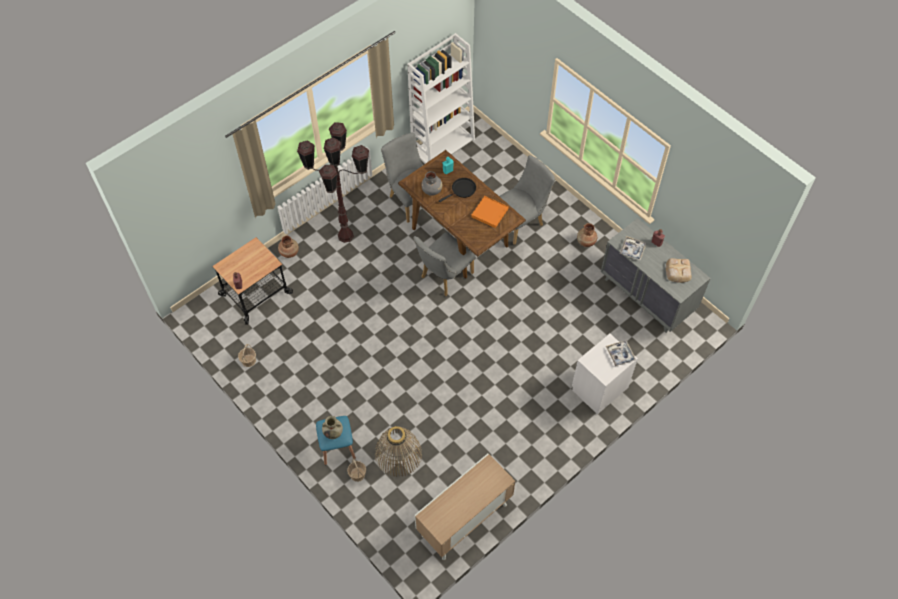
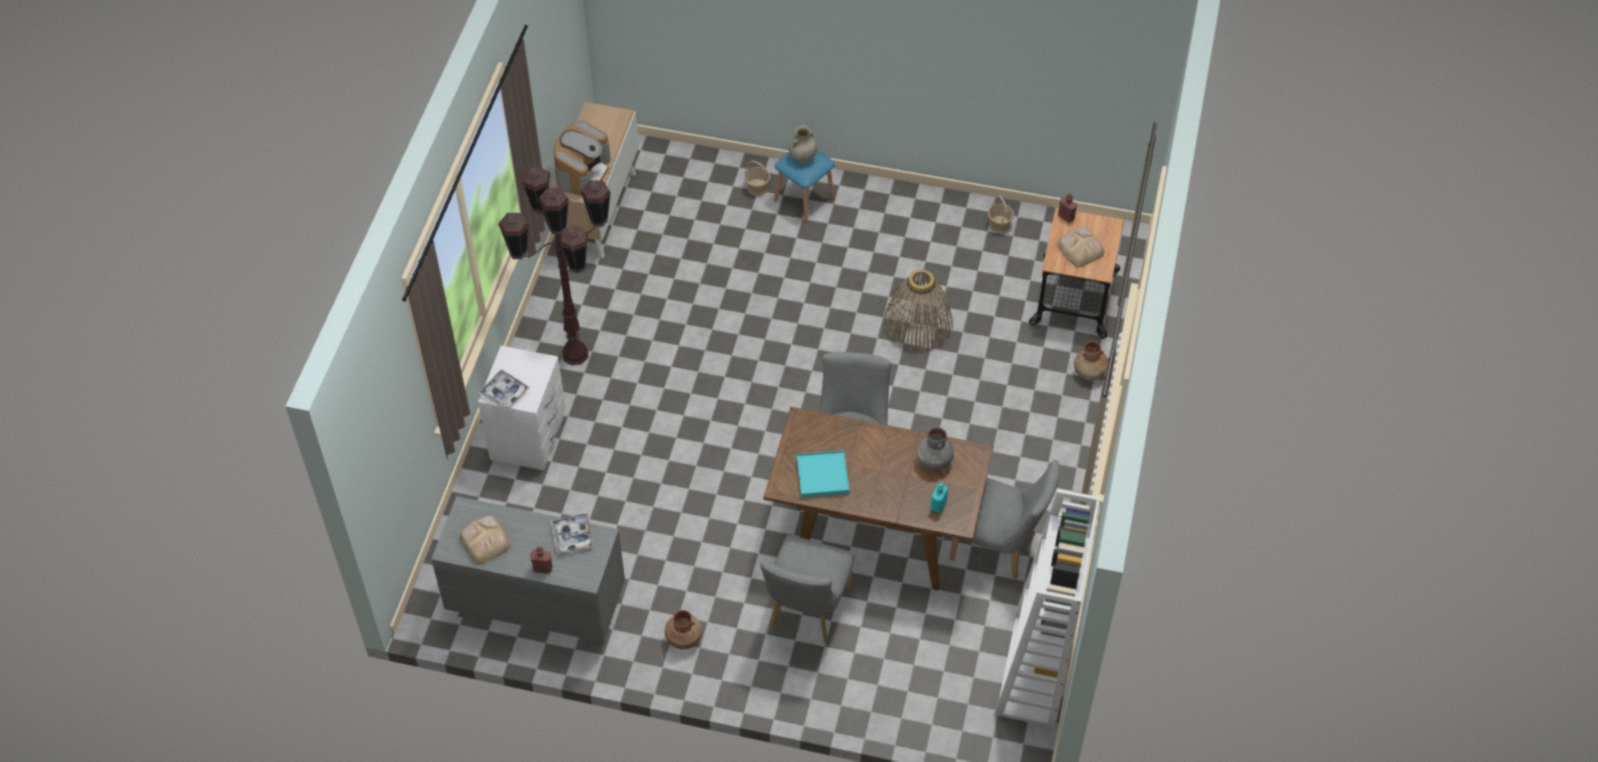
camera: 145 degrees right, 5 degrees down
brown floor lamp [297,122,369,243] -> brown floor lamp moved to [498,166,611,365]
basket [375,426,422,477] -> basket moved to [884,269,953,353]
black frying pan [439,178,476,202] -> none
orange tray [471,196,509,228] -> turquoise tray [797,450,849,498]
none -> coffee machine [554,121,611,196]
none -> bread [1057,227,1104,267]

